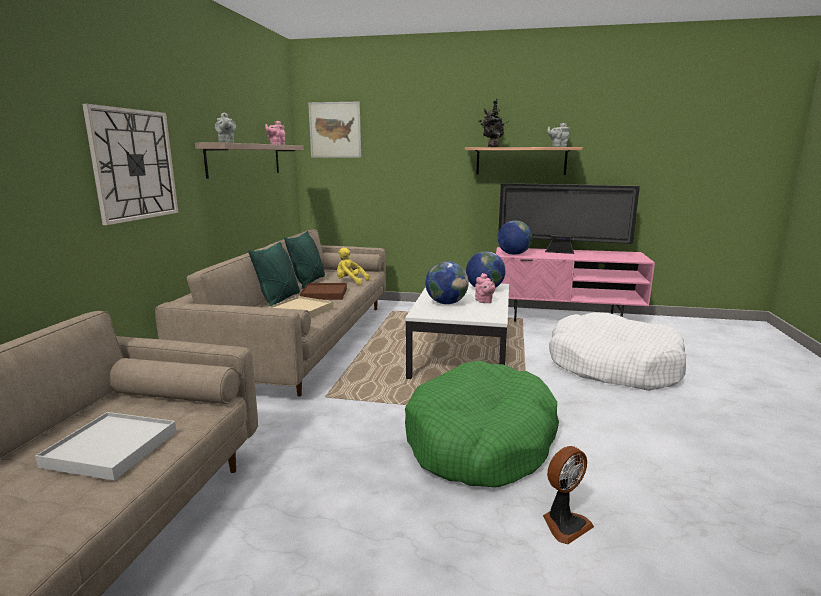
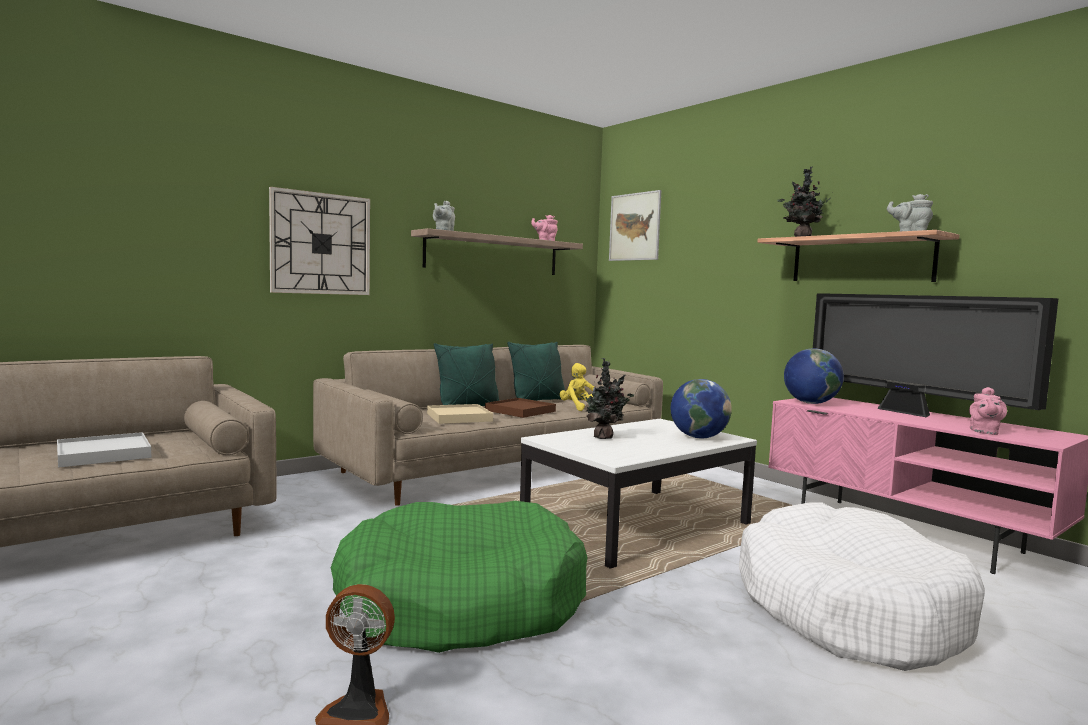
camera: 40 degrees right, 10 degrees down
globe [425,261,469,304] -> potted plant [579,358,634,439]
pink teapot [475,273,495,303] -> pink teapot moved to [969,387,1007,435]

